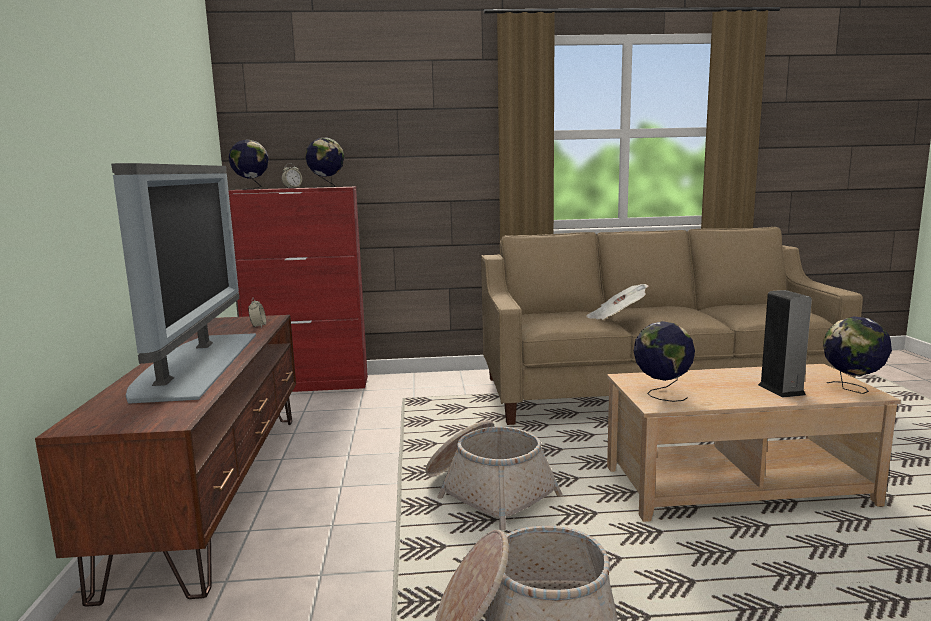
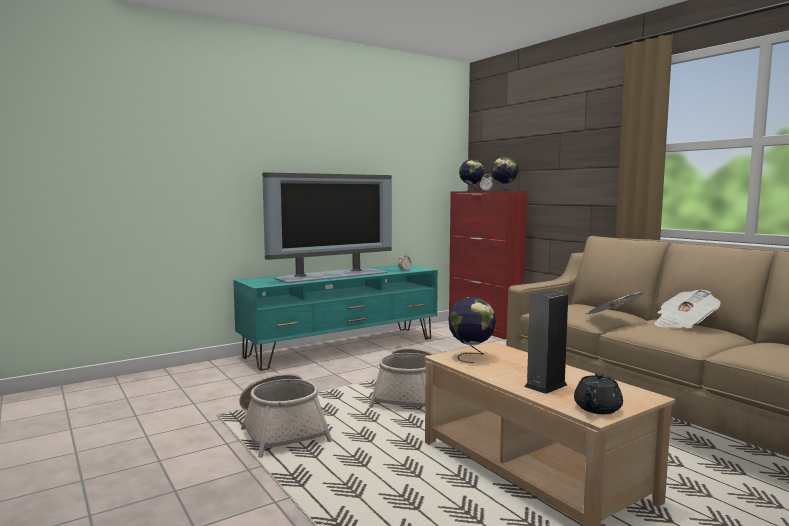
camera: 60 degrees right, 5 degrees down
brown tv stand [35,315,296,607] -> turquoise tv stand [233,265,438,371]
globe [823,316,892,394] -> black teapot [574,373,623,414]
none -> newspaper [654,290,721,328]

